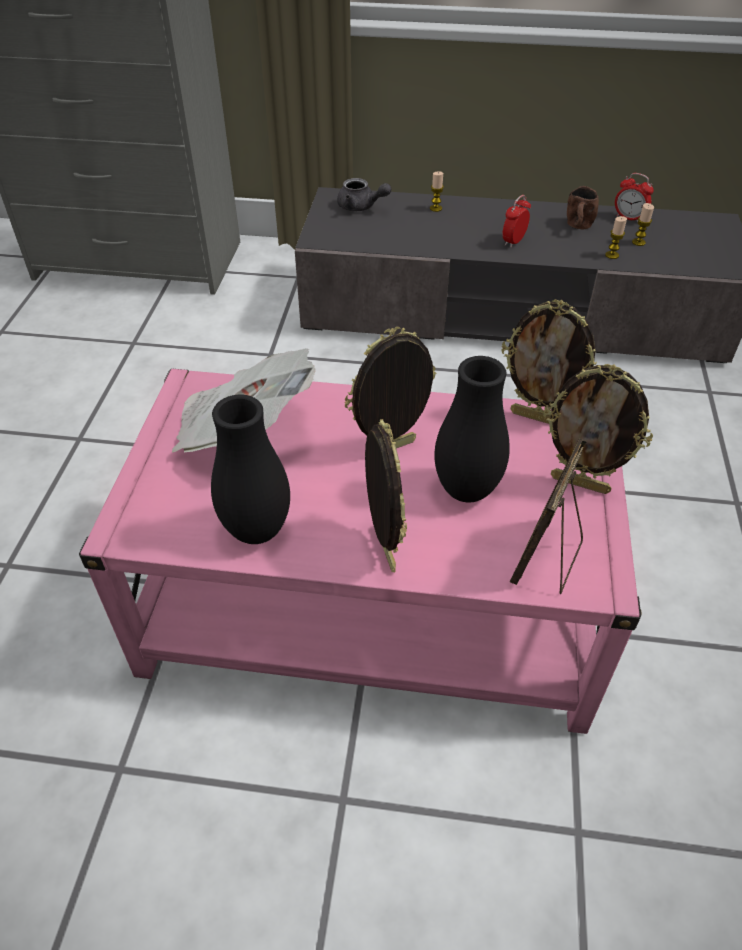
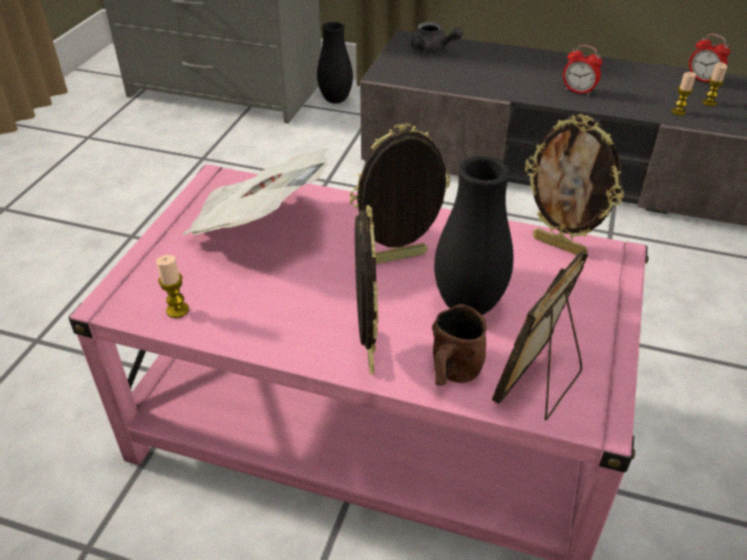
camera: 10 degrees right, 5 degrees down
black vase [211,395,290,544] -> black vase moved to [317,22,353,104]
candle [430,171,444,212] -> candle moved to [156,255,189,318]
alarm clock [502,195,531,248] -> alarm clock turned 105 degrees counterclockwise [563,45,602,96]
picture frame [543,364,653,494] -> none
brown mug [567,186,599,229] -> brown mug moved to [432,304,487,386]

